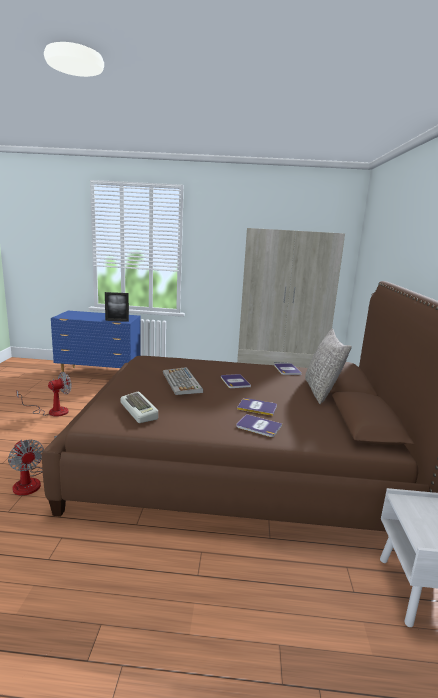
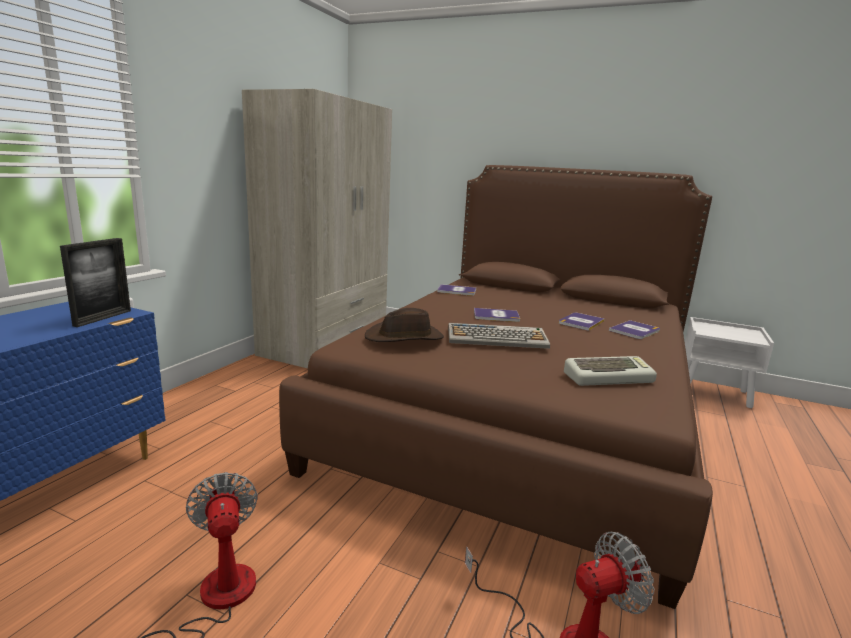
camera: 70 degrees left, 0 degrees up
grey pillow [305,328,352,404] -> none
none -> brown hat [365,308,444,342]

